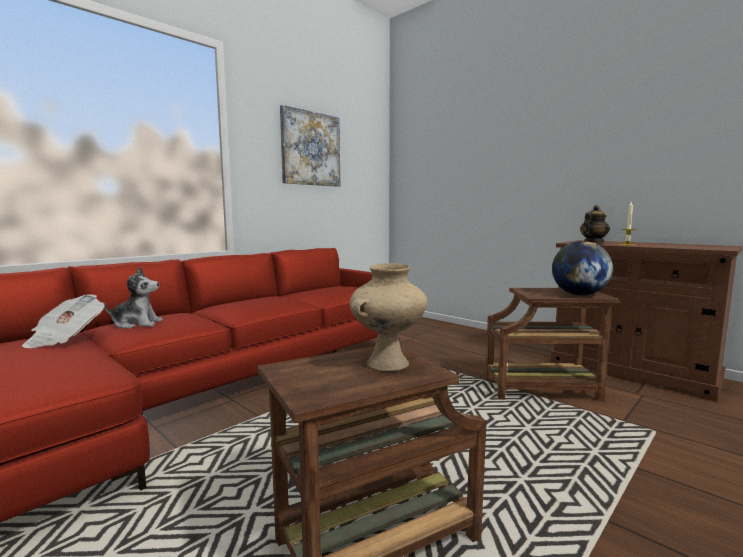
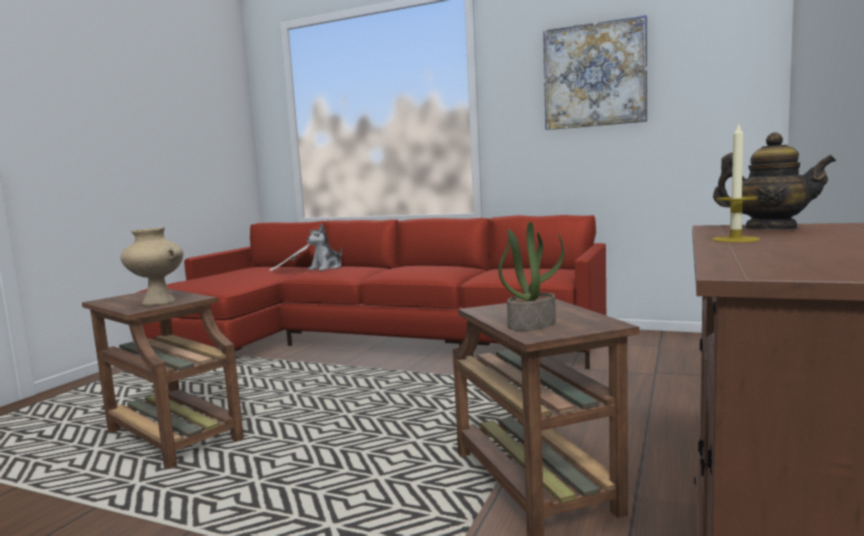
camera: 70 degrees right, 0 degrees up
plush toy [104,267,163,329] -> plush toy turned 60 degrees clockwise [307,224,342,271]
globe [552,241,613,296] -> potted plant [498,222,564,331]

